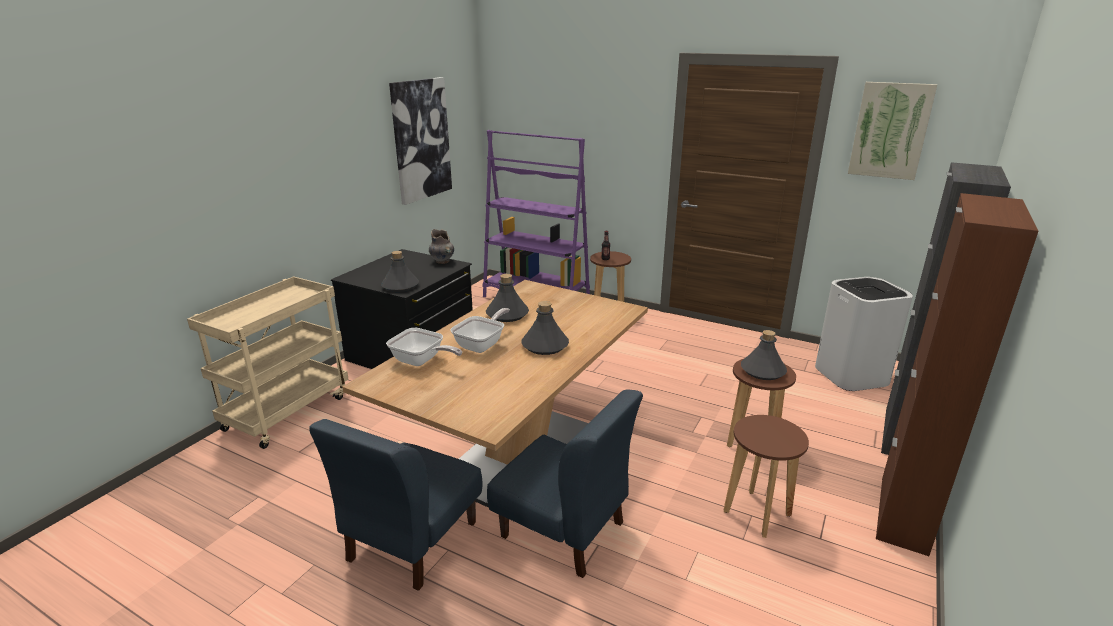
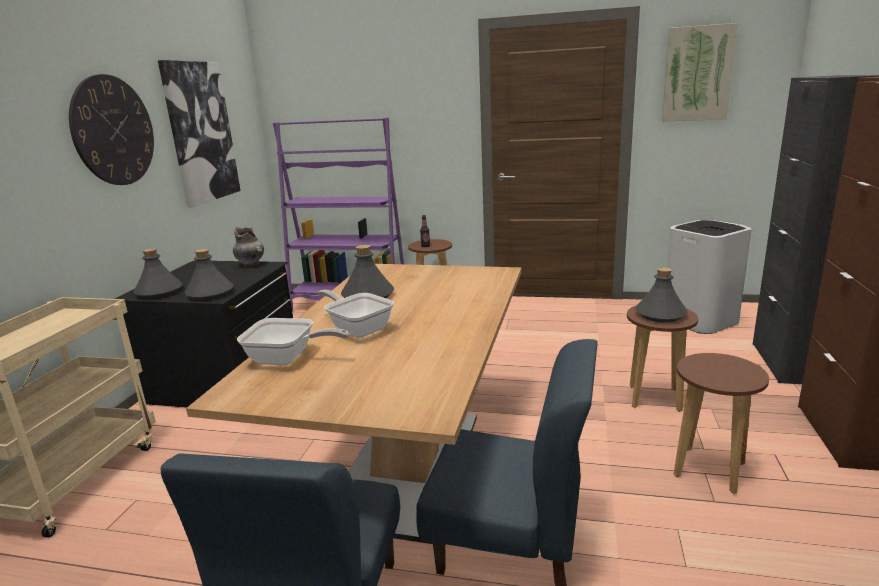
camera: 15 degrees left, 5 degrees down
frying pan [450,308,510,353] -> frying pan turned 60 degrees counterclockwise [317,290,394,338]
grey bottle [521,301,569,355] -> grey bottle moved to [133,248,183,299]
none -> wall clock [69,74,154,185]

